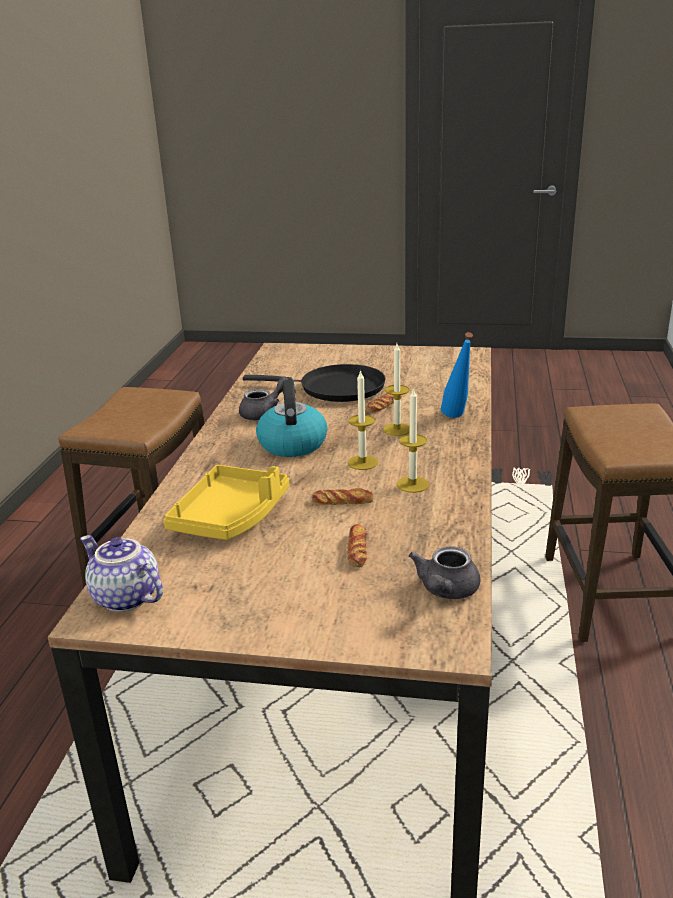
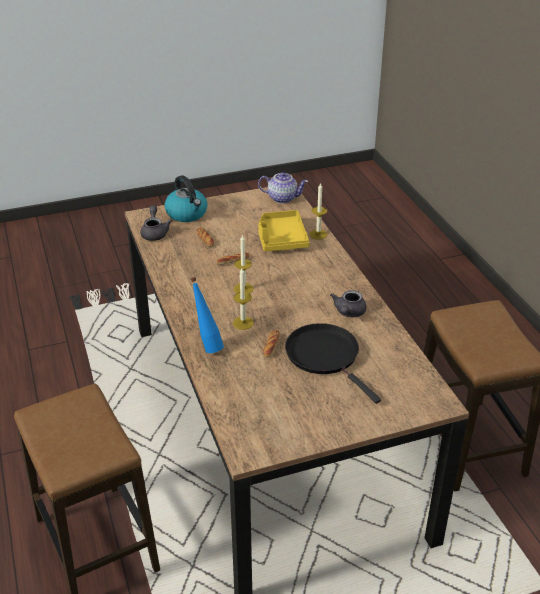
camera: 150 degrees right, 10 degrees up
black frying pan [243,364,386,402] -> black frying pan turned 75 degrees clockwise [285,323,381,404]
kettle [256,379,327,457] -> kettle moved to [165,175,208,222]
candle [397,387,429,493] -> candle moved to [309,183,327,240]

